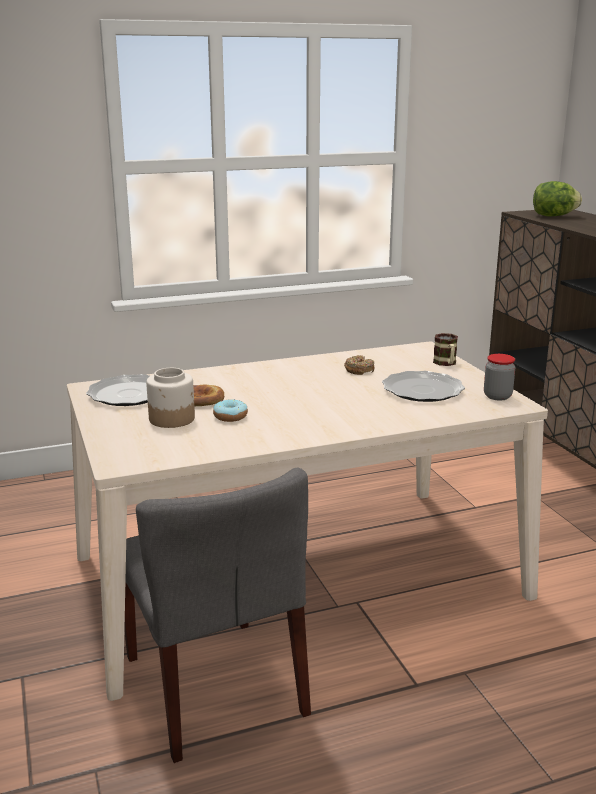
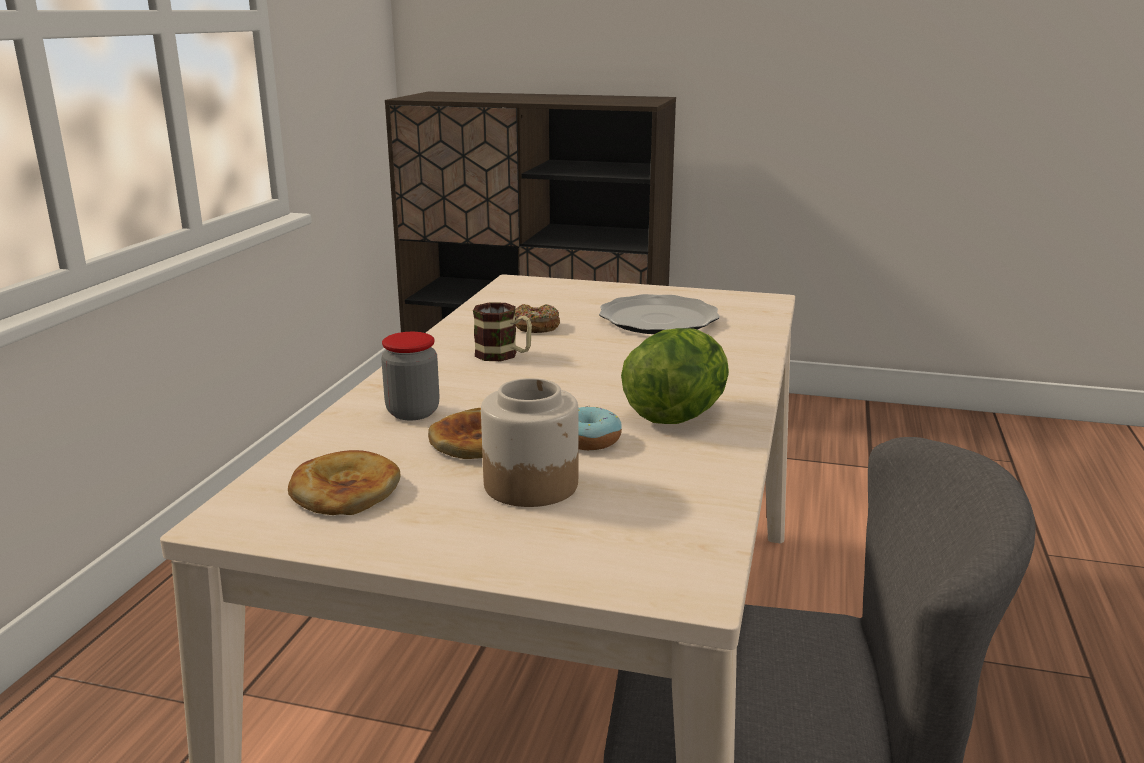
camera: 55 degrees left, 0 degrees up
plate [86,374,150,406] -> bread [288,450,400,515]
mug [433,333,458,366] -> mug moved to [473,302,532,361]
jar [484,354,516,401] -> jar moved to [381,332,439,420]
lettuce [533,181,582,216] -> lettuce moved to [621,328,729,424]

